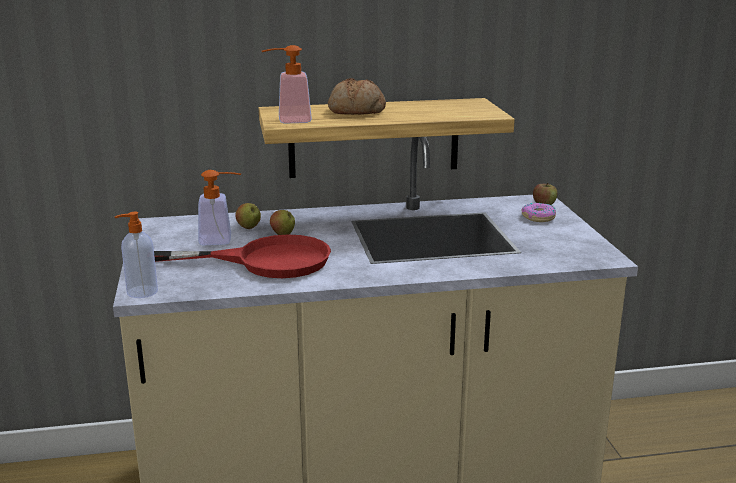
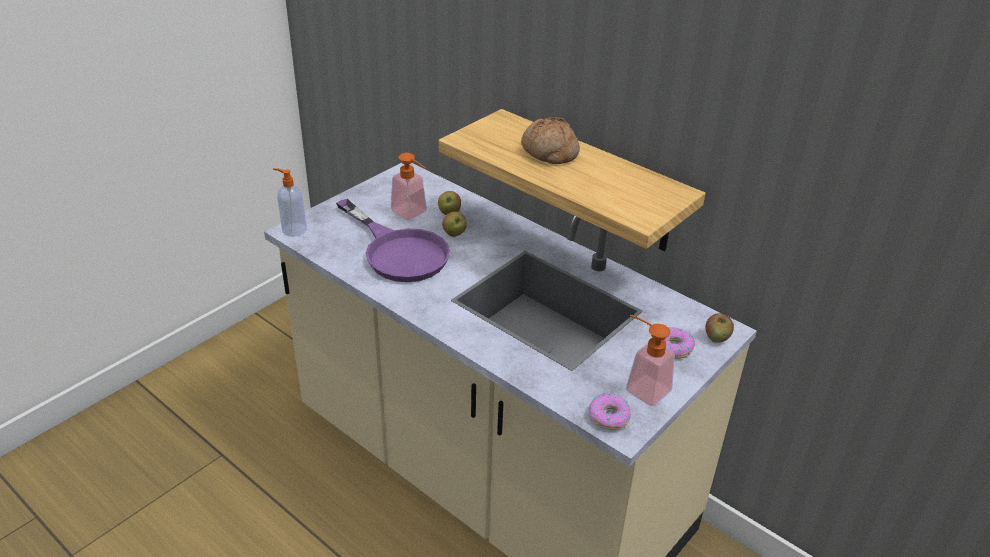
camera: 50 degrees right, 15 degrees up
red frying pan [154,234,331,278] -> purple frying pan [336,199,450,282]
soap dispenser [262,45,312,124] -> soap dispenser moved to [626,315,675,406]
none -> donut [589,392,631,430]

